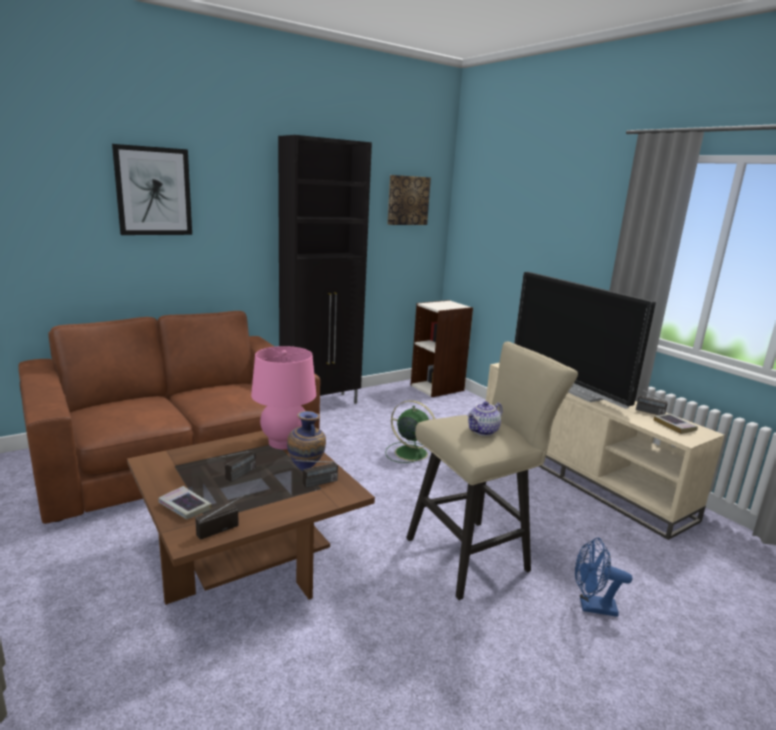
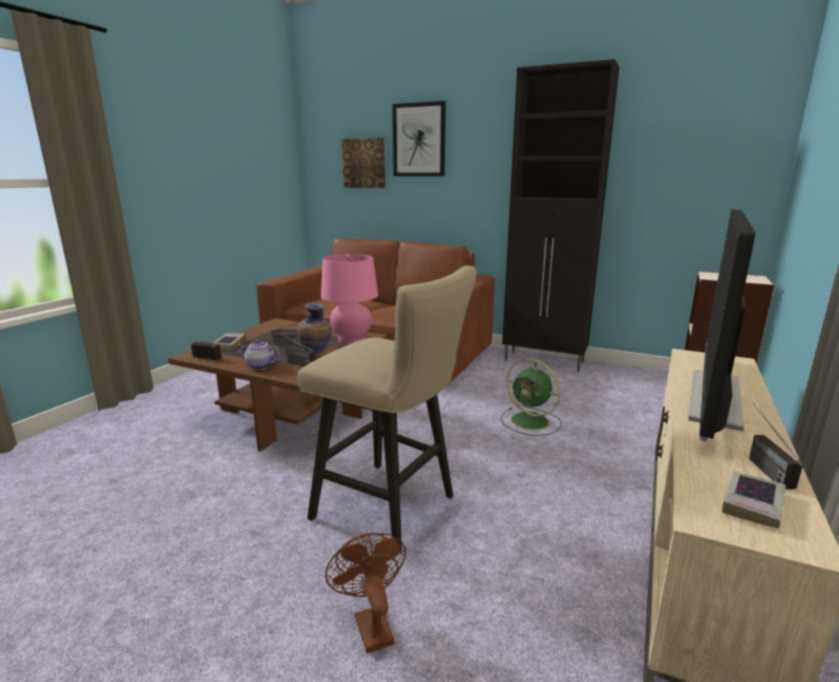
camera: 60 degrees right, 0 degrees up
green fan [385,400,435,463] -> green fan turned 135 degrees clockwise [501,359,562,436]
picture [387,175,431,225] -> picture moved to [342,138,385,188]
teapot [467,401,503,436] -> teapot moved to [238,340,281,370]
blue fan [575,538,632,617] -> brown fan [325,533,406,653]

